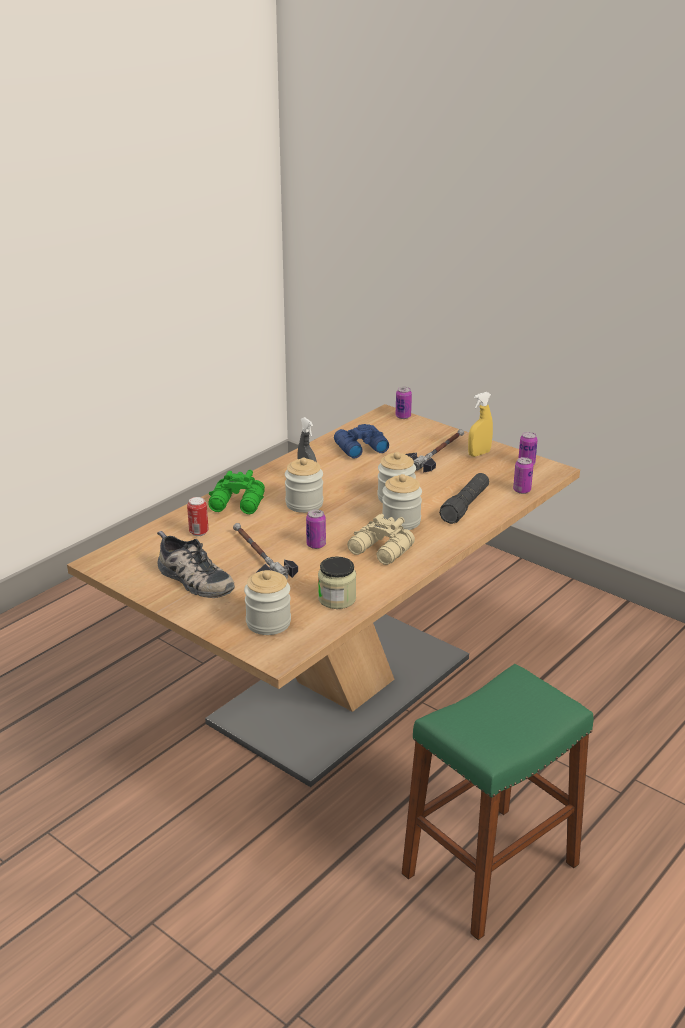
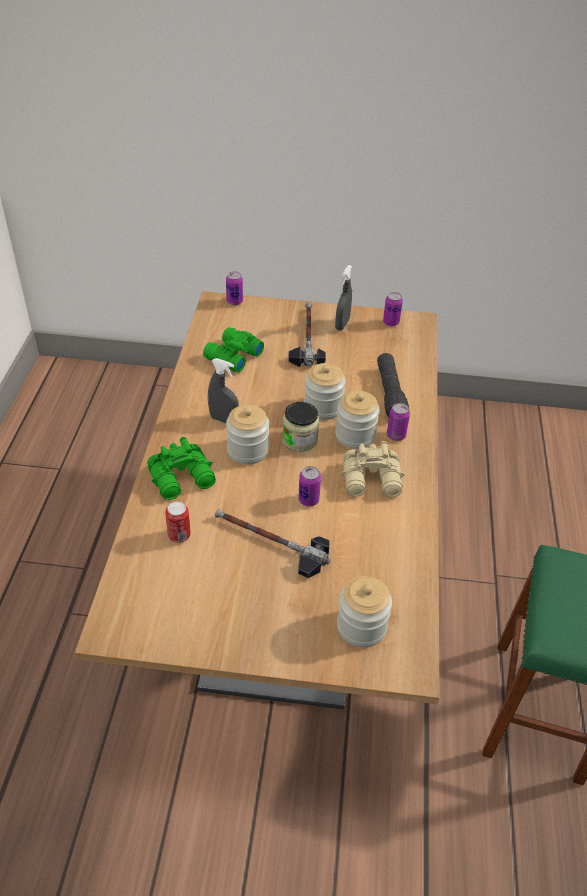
camera: 35 degrees left, 15 degrees up
shoe [157,531,235,598] -> none
jar [318,556,356,609] -> jar moved to [282,402,319,452]
blue binoculars [334,424,389,458] -> green binoculars [203,327,264,373]
yellow spray bottle [468,392,493,457] -> grey spray bottle [335,265,352,330]
can [513,457,533,494] -> can moved to [387,403,410,441]

